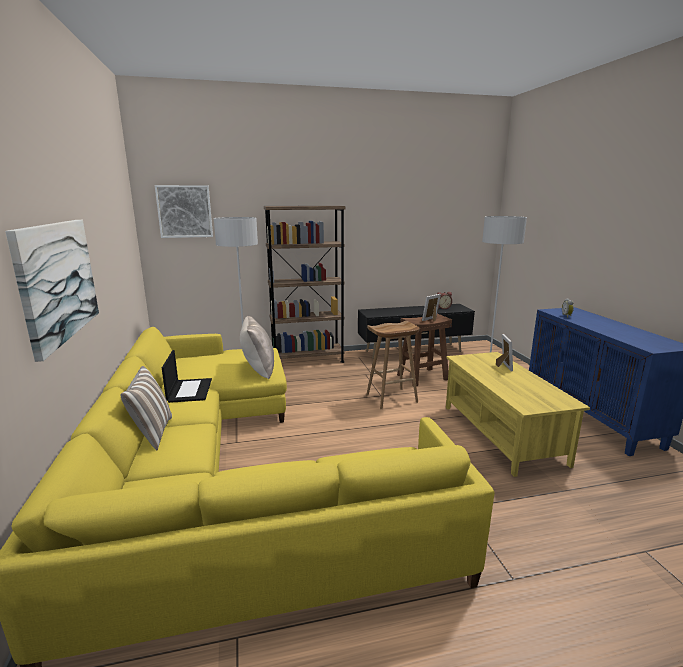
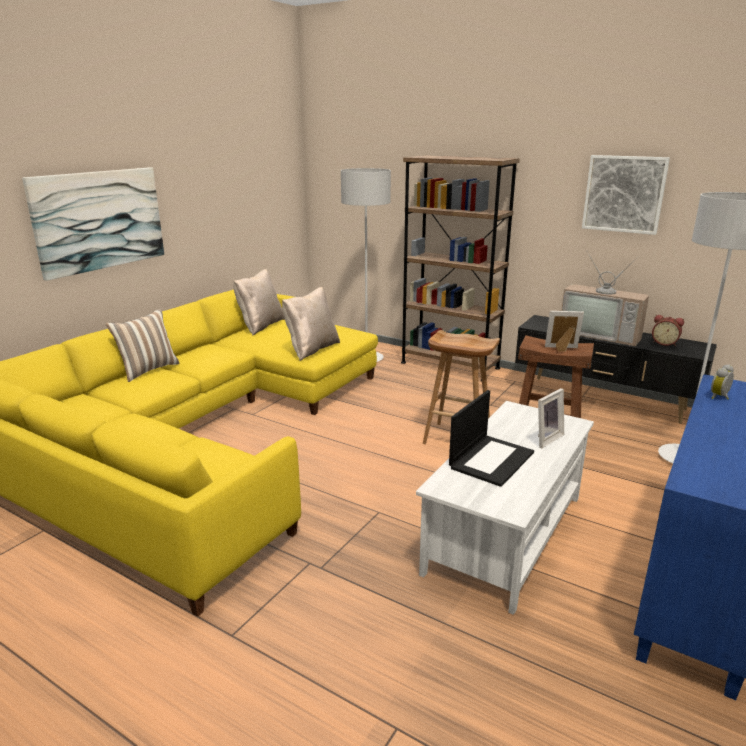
camera: 45 degrees right, 5 degrees up
picture [155,185,213,238] -> picture moved to [582,155,670,235]
laptop [162,350,212,403] -> laptop moved to [449,390,534,487]
yellow coffee table [446,352,590,477] -> white coffee table [416,401,594,615]
none -> beige pillow [233,269,285,336]
none -> television [561,252,649,346]

